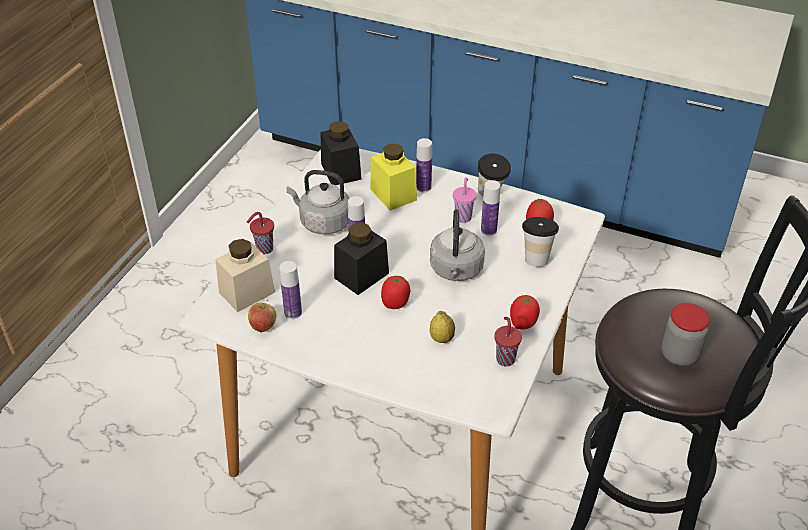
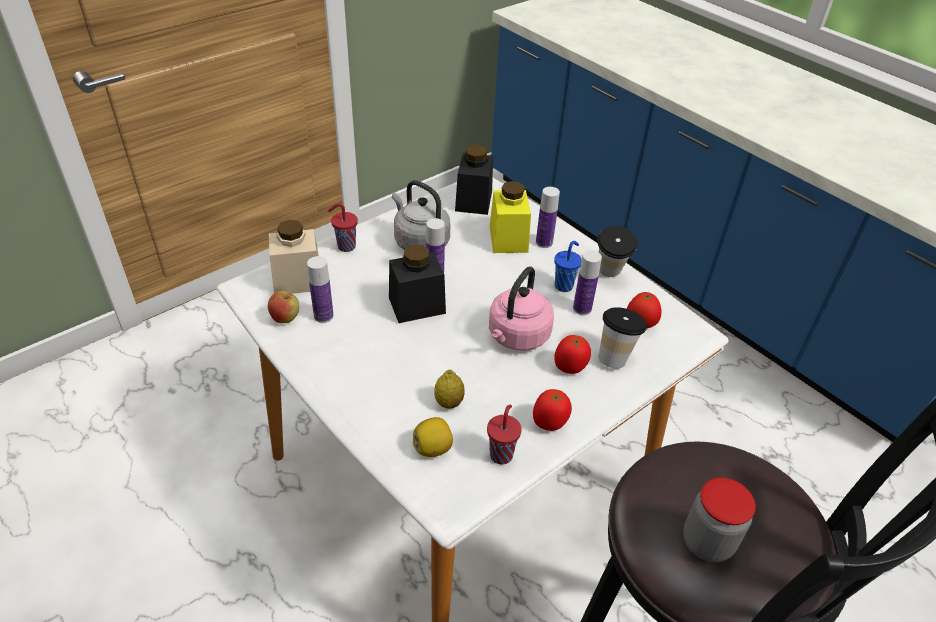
camera: 25 degrees right, 0 degrees up
tomato [381,276,410,309] -> tomato moved to [555,335,591,374]
grey kettle [430,209,485,281] -> pink kettle [489,267,554,351]
pink cup [453,177,476,223] -> blue cup [554,241,582,292]
none -> lemon [413,417,453,457]

